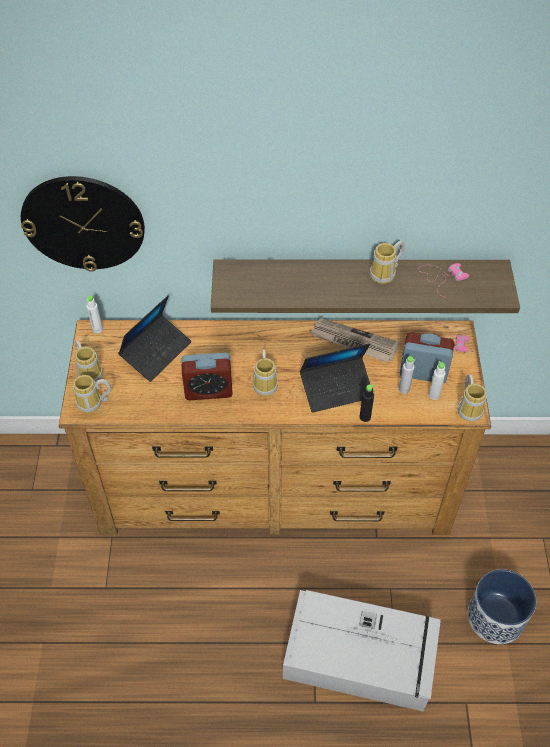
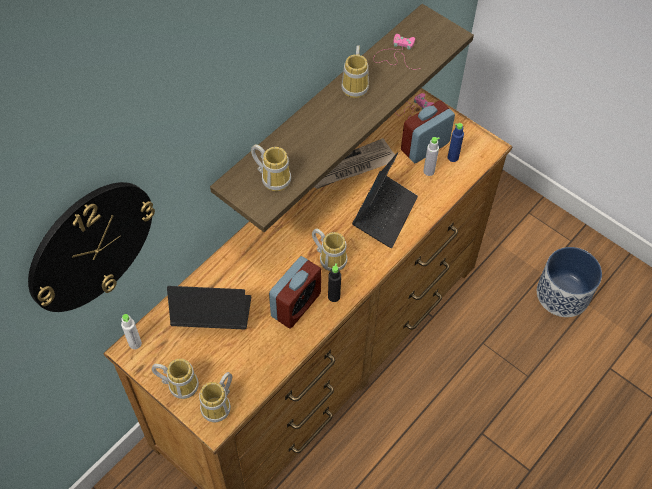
camera: 50 degrees left, 5 degrees up
laptop [118,296,192,382] -> laptop turned 75 degrees counterclockwise [167,286,251,330]
grey storage box [283,590,441,711] -> none
black bottle [360,384,374,422] -> black bottle moved to [328,263,341,302]
white bottle [429,361,446,400] -> blue bottle [448,123,464,162]
mug [458,374,487,422] -> mug moved to [251,144,291,191]

